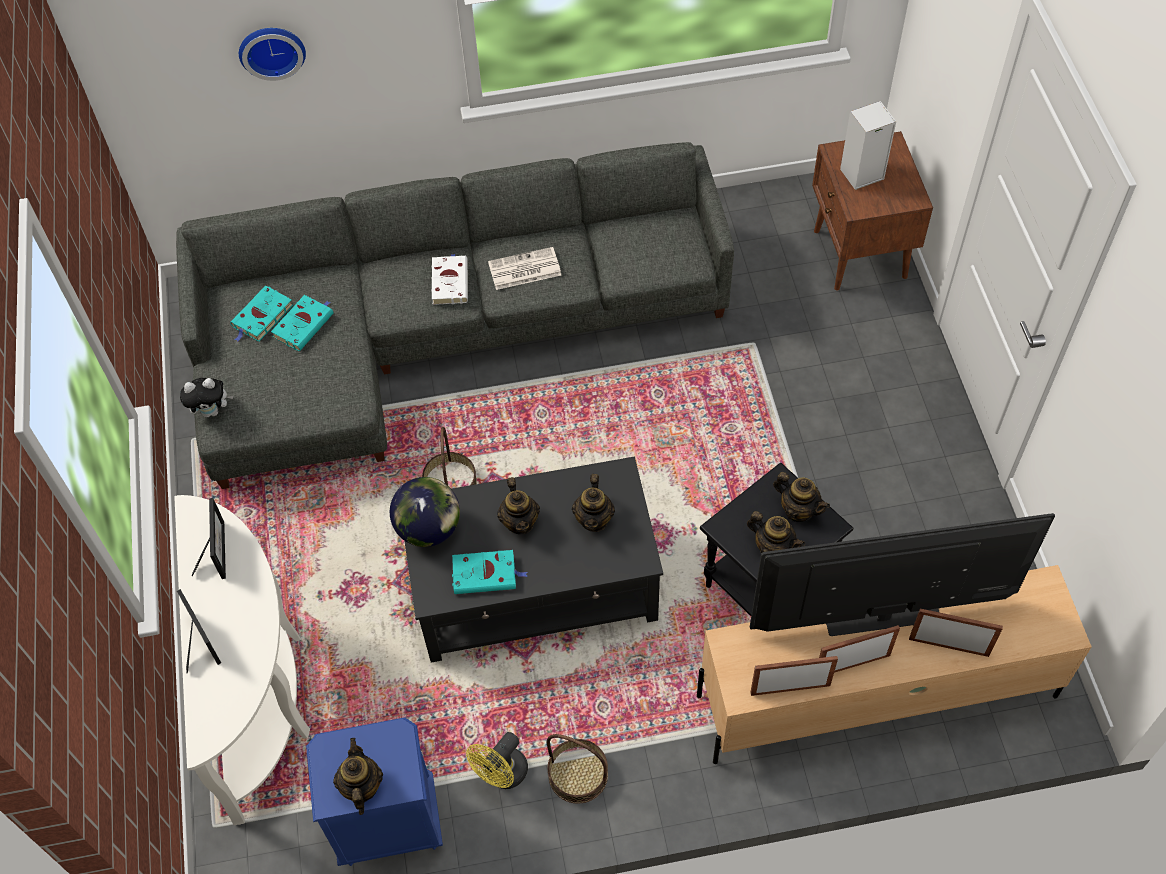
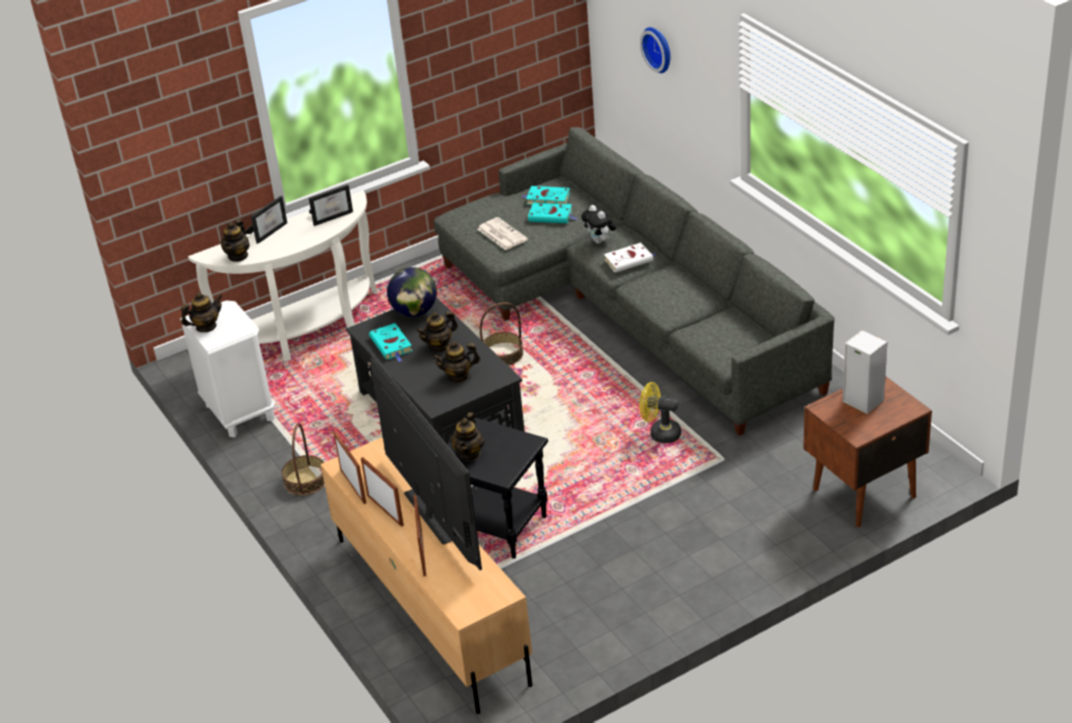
camera: 70 degrees right, 20 degrees down
plush toy [180,378,233,417] -> plush toy moved to [581,205,616,244]
blue nightstand [306,718,443,866] -> white nightstand [180,301,276,437]
yellow fan [466,732,528,789] -> yellow fan moved to [639,382,681,443]
newspaper [488,247,561,290] -> newspaper moved to [477,217,528,250]
teapot [773,472,830,522] -> teapot moved to [220,219,250,262]

